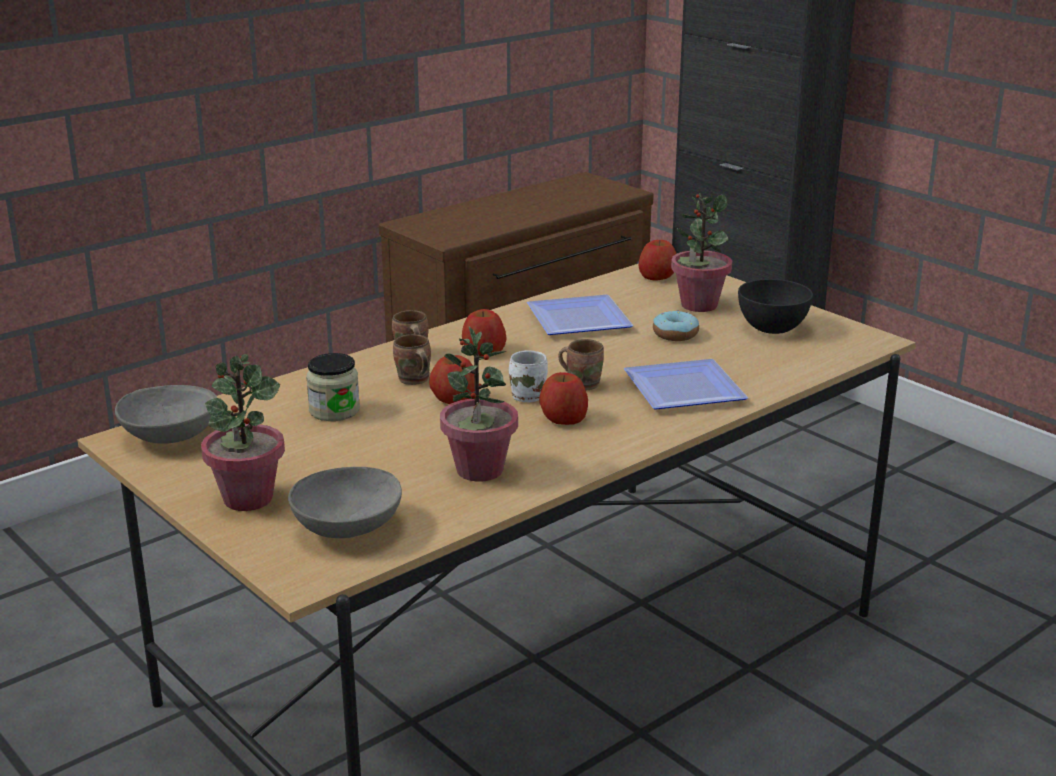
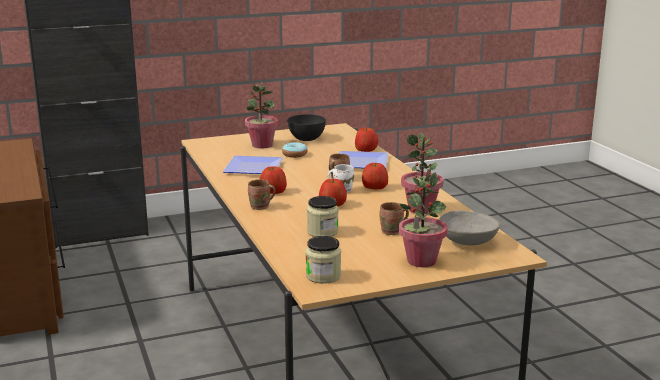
camera: 70 degrees left, 5 degrees down
grey bowl [115,385,217,444] -> jar [306,236,341,284]
brown mug [393,334,431,385] -> brown mug moved to [379,202,409,235]
apple [639,240,676,280] -> apple moved to [355,128,379,152]

